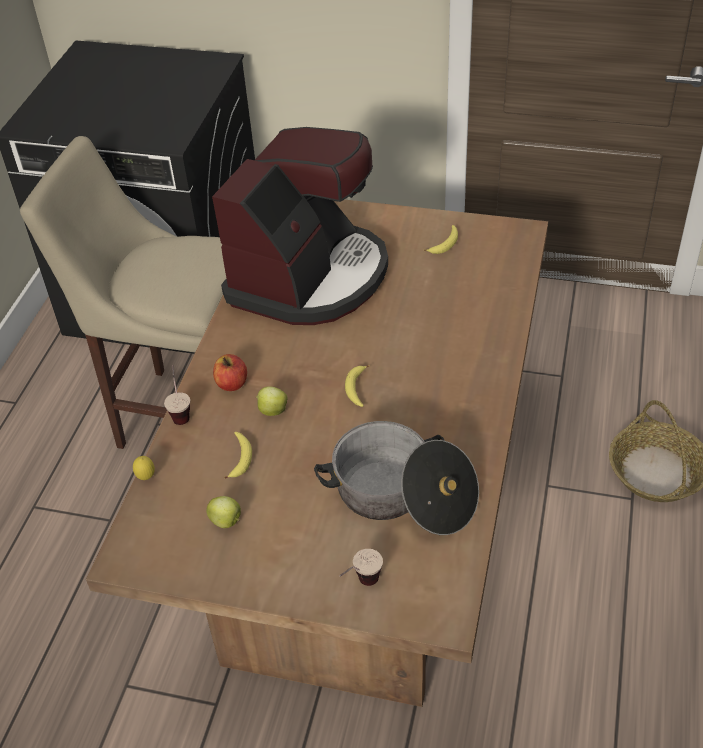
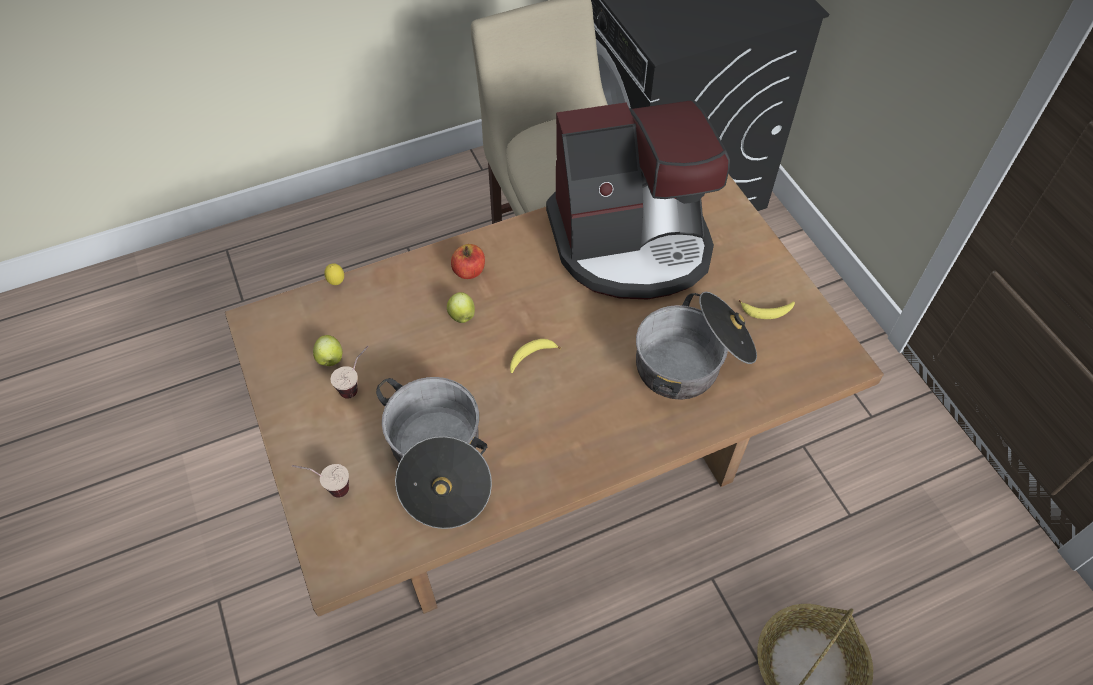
camera: 50 degrees right, 10 degrees up
cup [164,365,190,425] -> cup moved to [330,346,369,399]
banana [224,432,252,479] -> none
none -> cooking pot [636,292,757,400]

